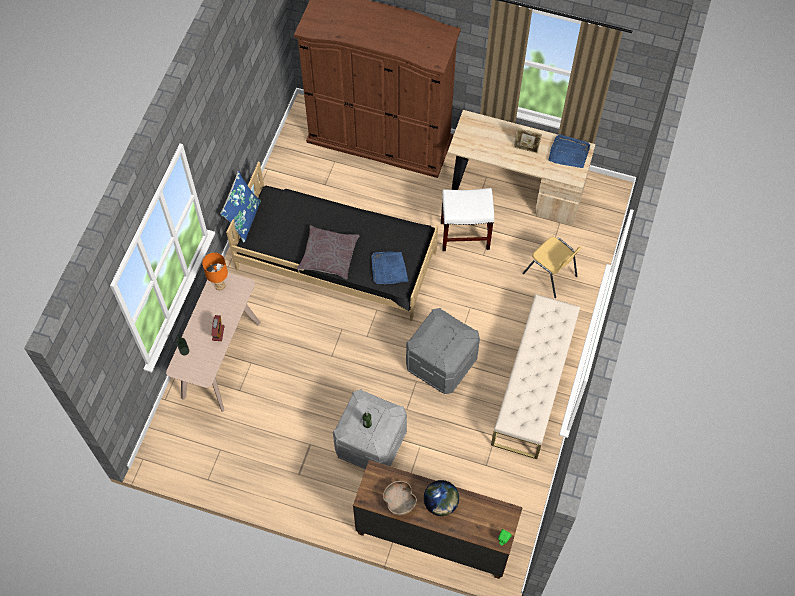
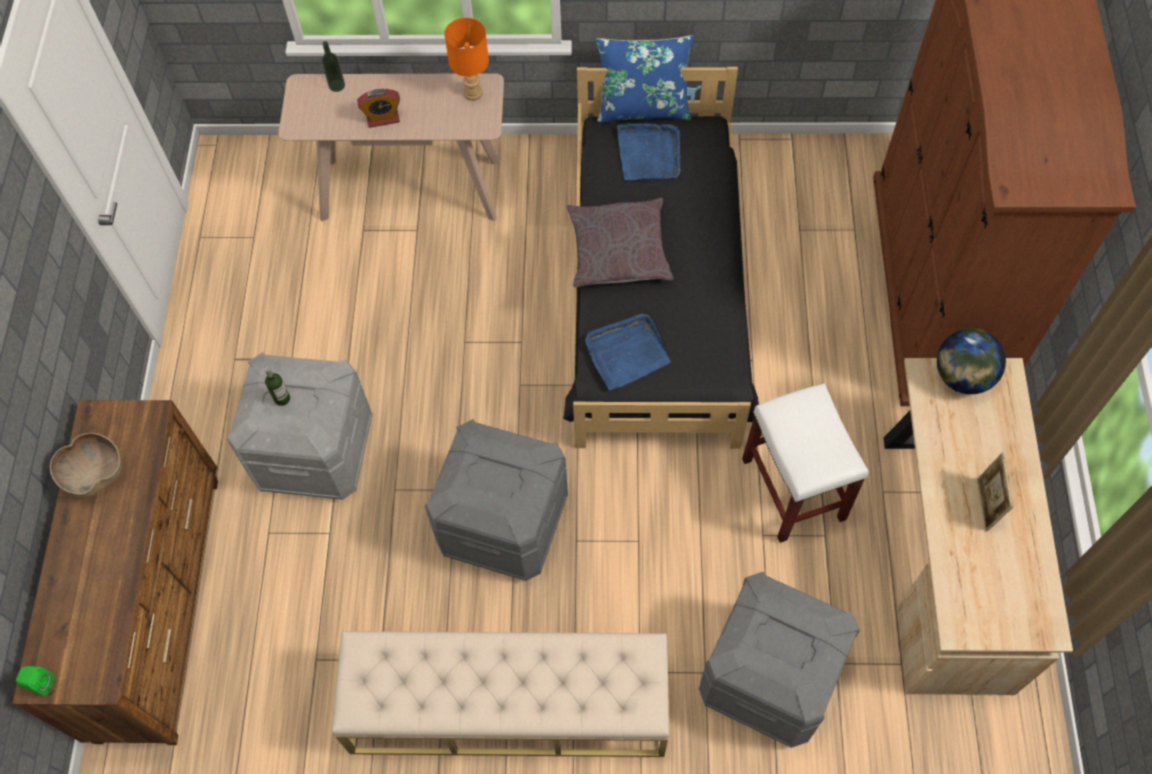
camera: 75 degrees right, 0 degrees up
globe [424,480,459,516] -> globe moved to [937,328,1006,394]
yellow chair [523,237,582,298] -> grey storage box [699,572,860,748]
blue tray [549,135,590,168] -> blue tray moved to [617,123,680,181]

